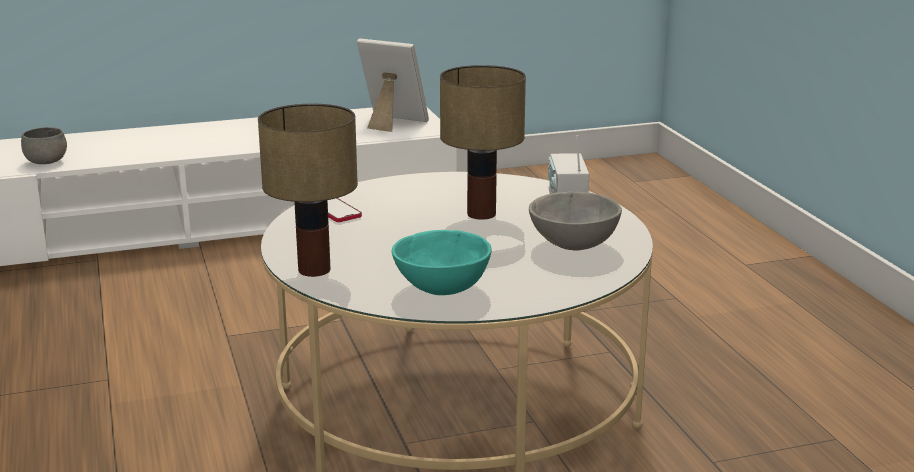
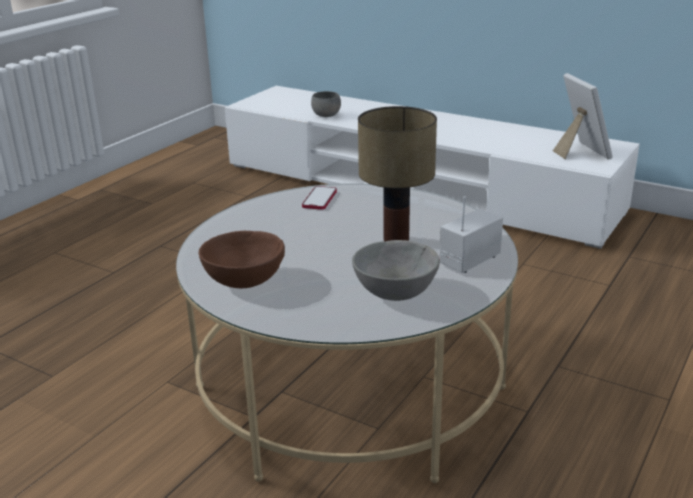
camera: 50 degrees right, 5 degrees up
table lamp [258,104,358,277] -> none
turquoise bowl [392,230,492,295] -> brown bowl [199,231,285,288]

